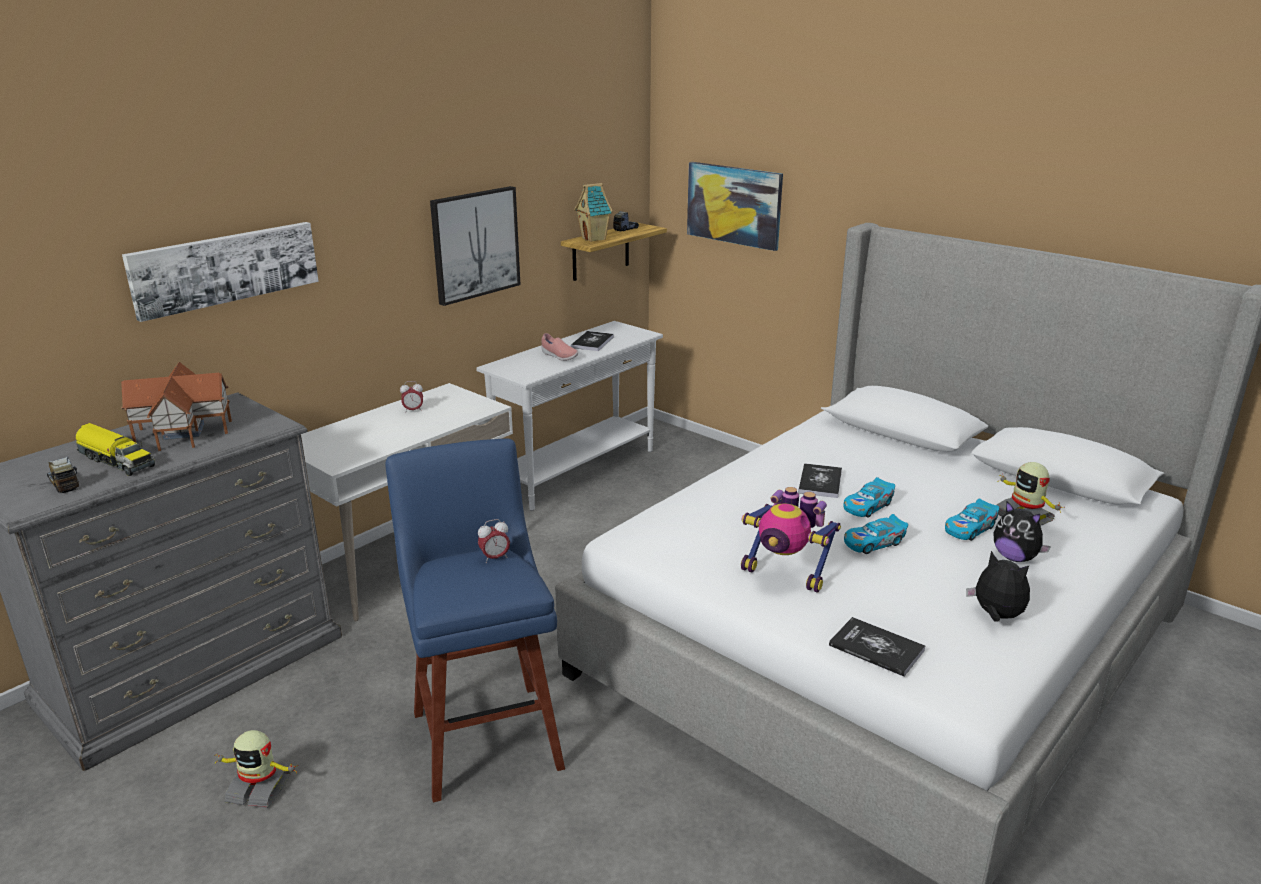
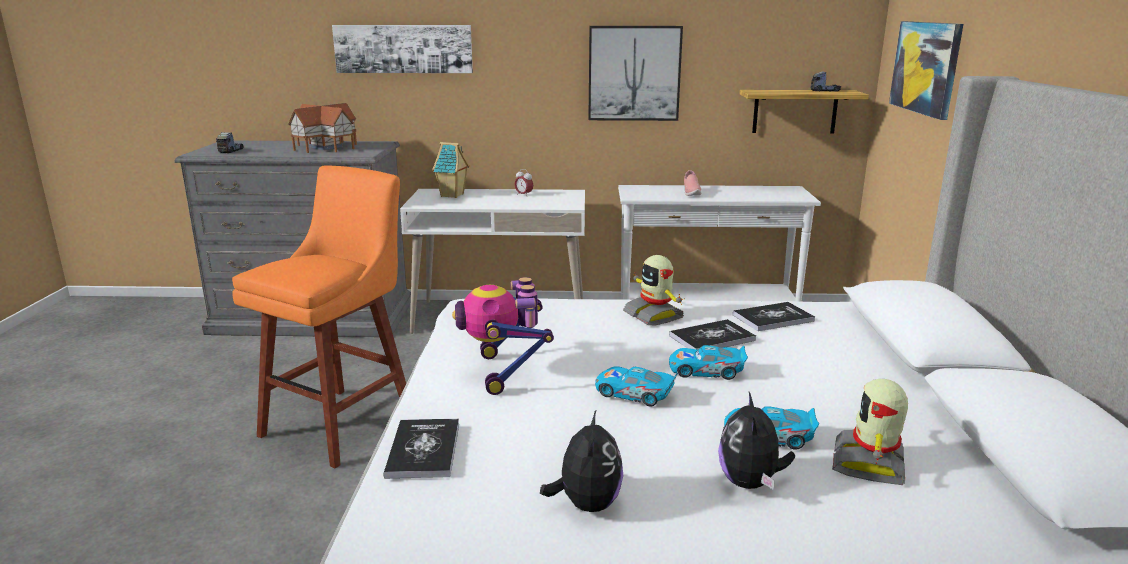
camera: 50 degrees right, 5 degrees down
toy truck [76,423,155,476] -> none
toy robot [214,730,298,809] -> toy robot moved to [623,255,685,325]
blue stool [385,438,565,803] -> orange stool [232,165,406,468]
alarm clock [478,519,510,563] -> none
book [571,331,614,351] -> book moved to [733,302,815,331]
toy house [574,183,613,242] -> toy house moved to [432,142,469,198]

